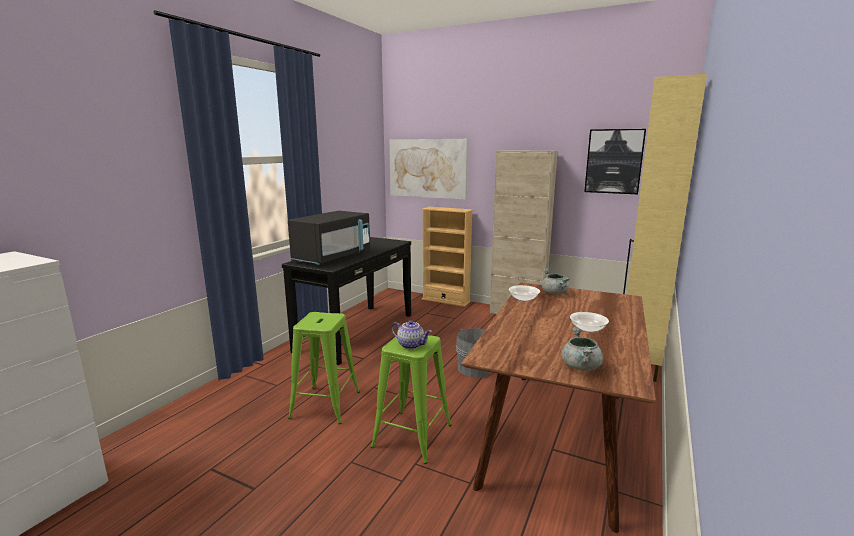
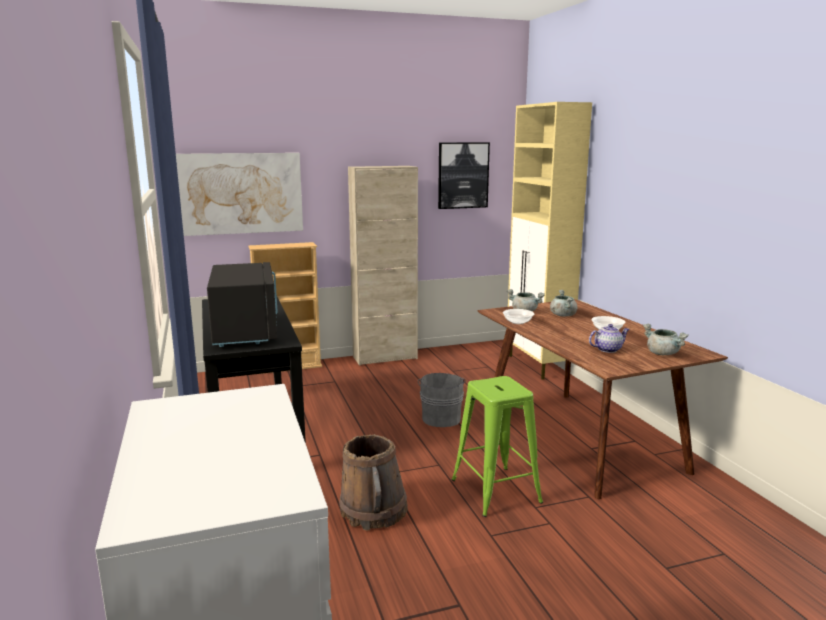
camera: 45 degrees left, 0 degrees up
green stool [288,312,360,424] -> brown bucket [339,434,408,530]
teapot [391,320,432,349] -> teapot moved to [589,324,629,353]
none -> grey cooking pot [550,290,578,316]

